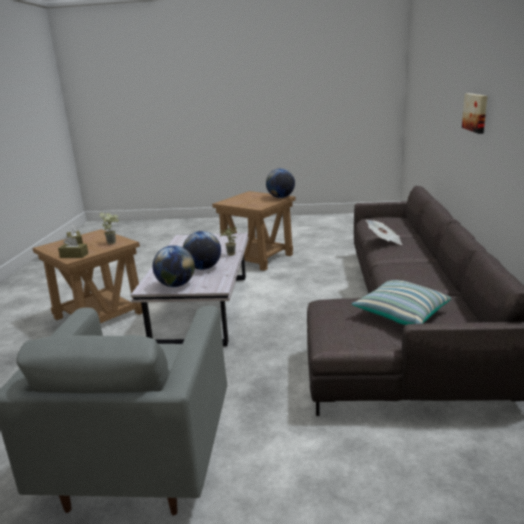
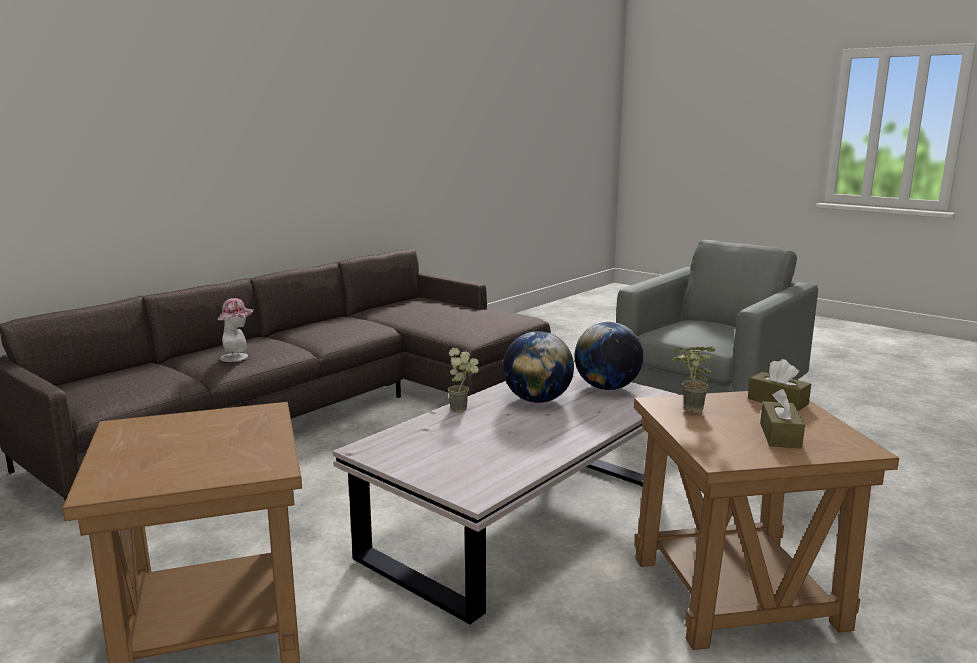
camera: 145 degrees left, 5 degrees down
globe [266,168,295,198] -> none
pillow [352,280,451,325] -> none
newspaper [366,220,402,245] -> hat [217,298,254,362]
picture [462,93,487,134] -> none

